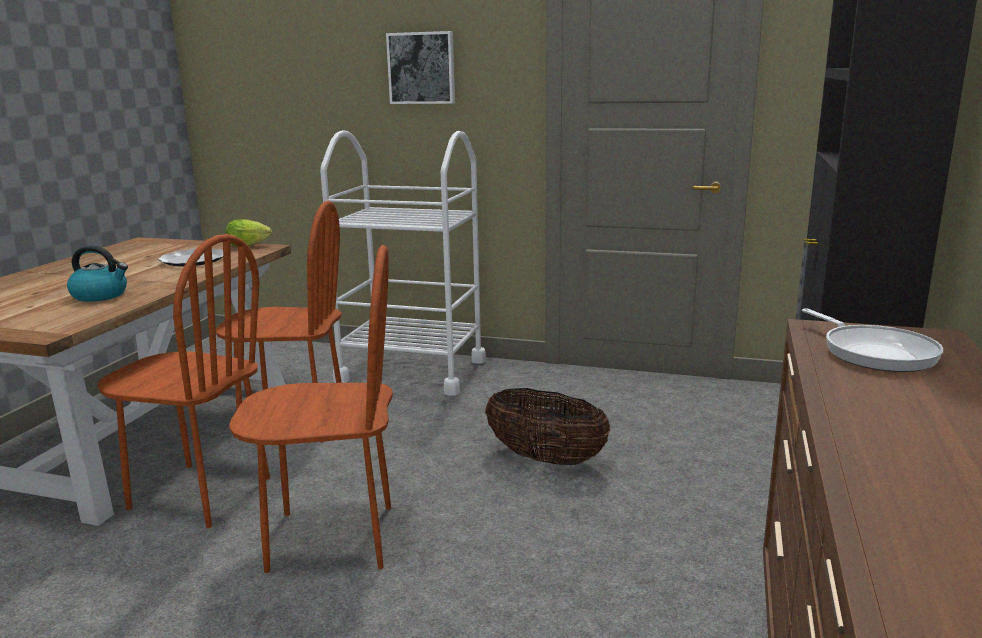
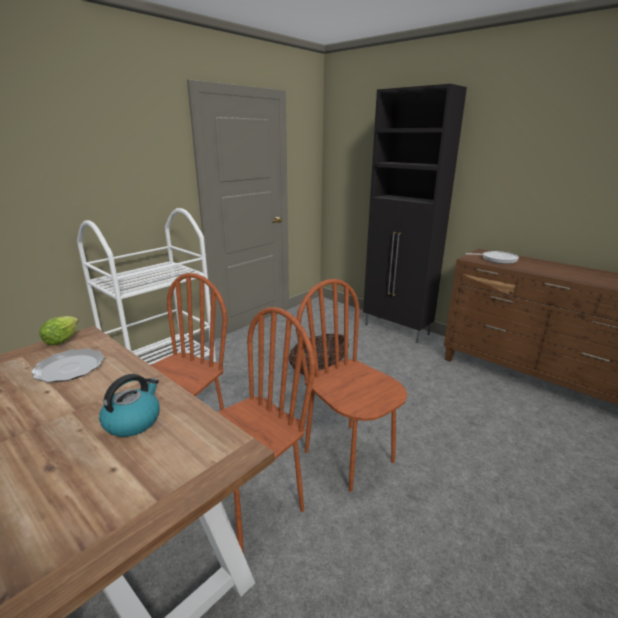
camera: 65 degrees left, 5 degrees up
brown chair [229,245,393,573] -> brown chair turned 60 degrees counterclockwise [296,279,407,492]
picture [386,31,455,104] -> none

